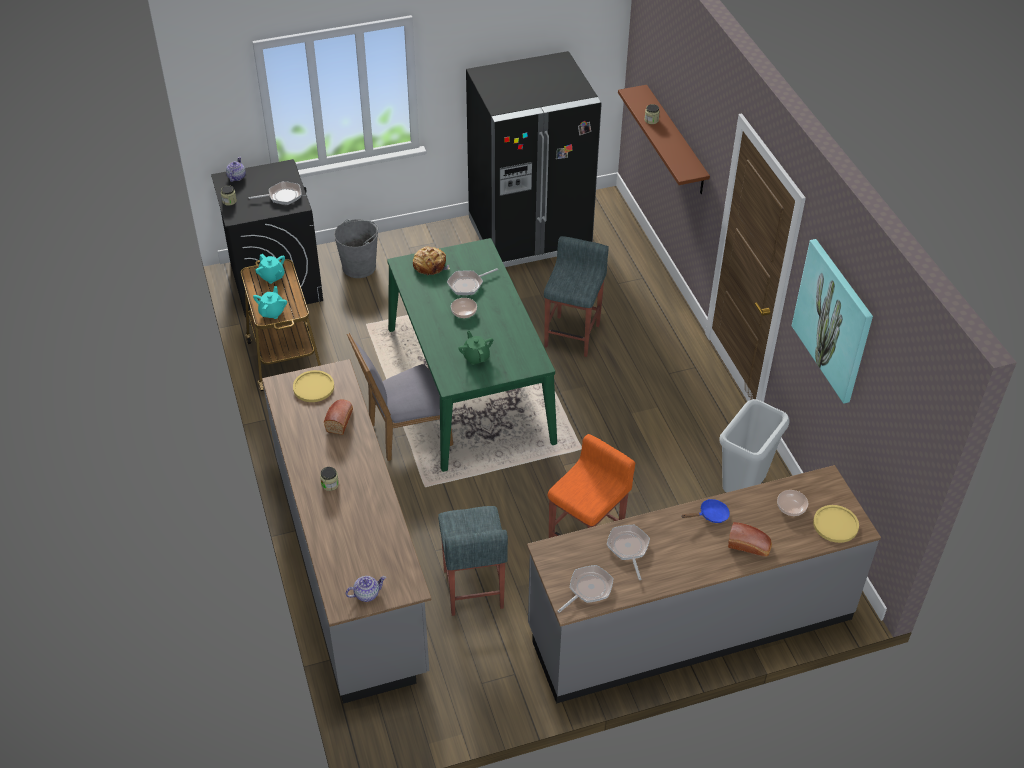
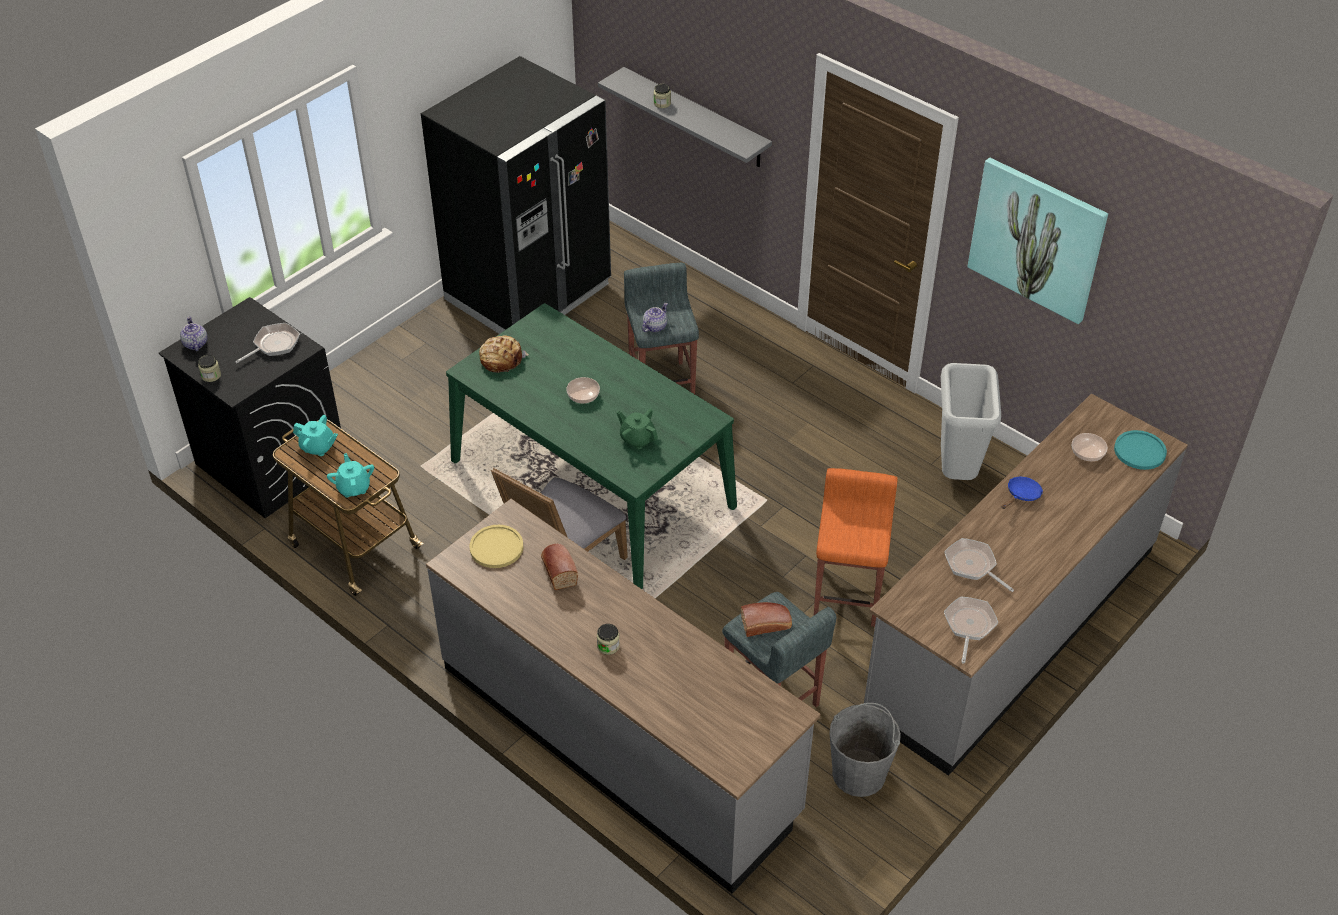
camera: 30 degrees left, 0 degrees up
grey bucket [334,219,378,278] -> grey bucket moved to [829,703,901,797]
teapot [346,576,386,602] -> teapot moved to [642,303,668,332]
frying pan [447,268,498,295] -> none
brown shelf [618,85,710,194] -> grey shelf [598,67,772,167]
bread [728,522,772,557] -> bread moved to [741,602,792,637]
yellow plate [813,505,859,543] -> turquoise plate [1114,430,1167,470]

